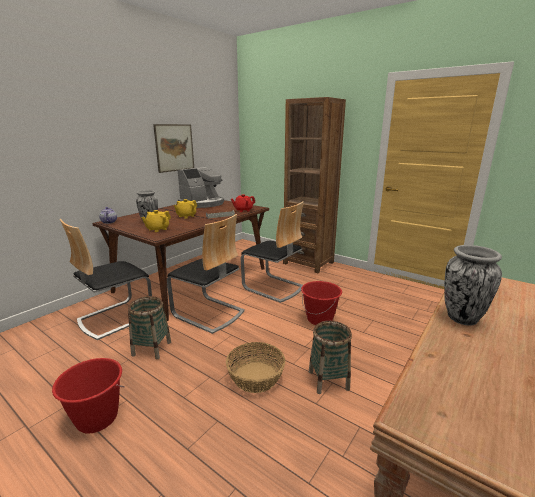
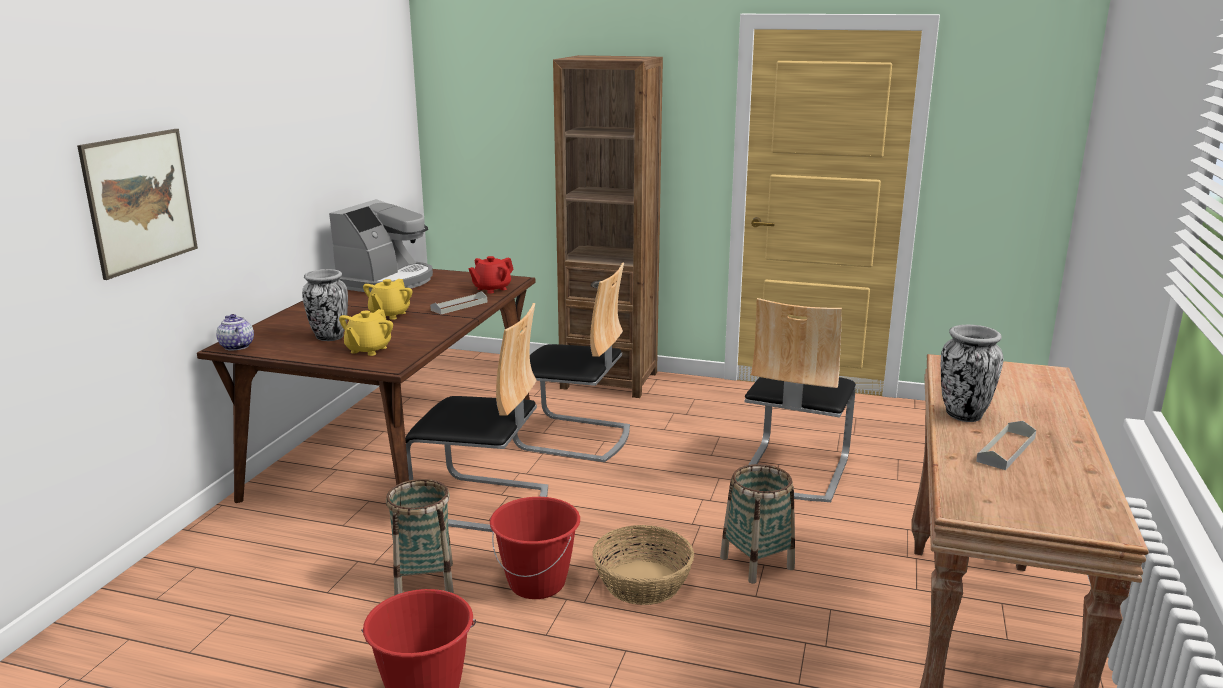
camera: 20 degrees left, 0 degrees up
chair [60,219,152,340] -> chair moved to [745,298,856,502]
picture [153,124,194,173] -> picture moved to [77,129,198,280]
red bucket [301,281,342,325] -> red bucket moved to [490,497,580,599]
none -> grey tray [976,421,1036,470]

